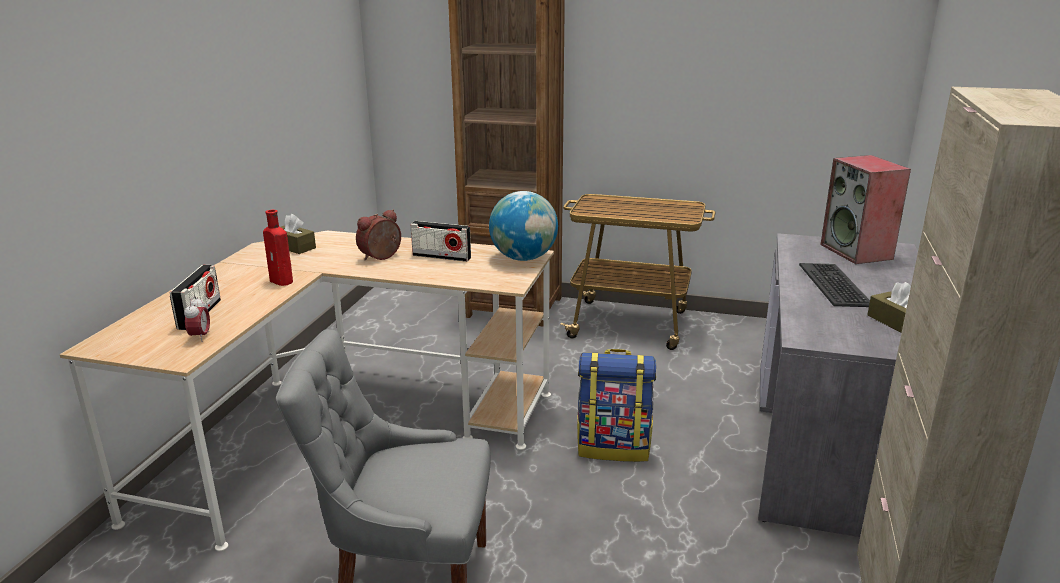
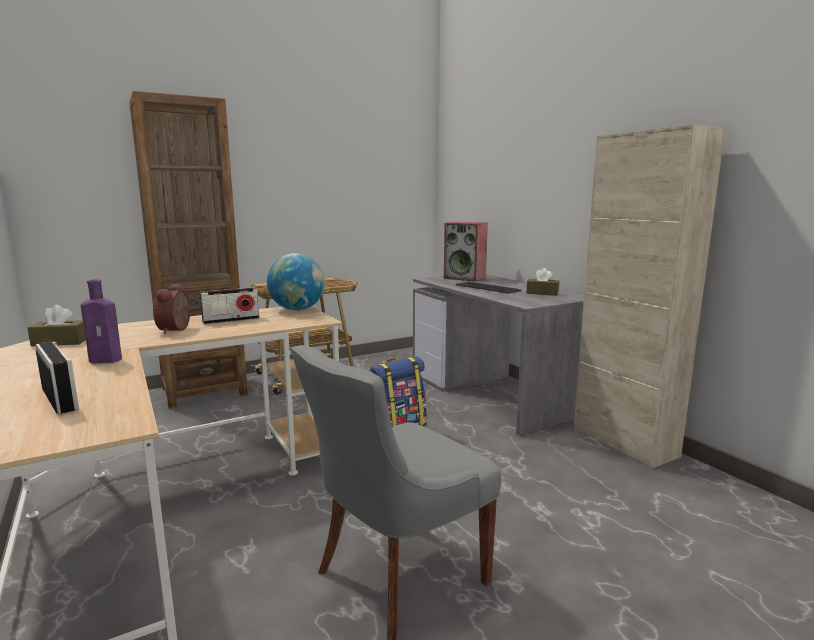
camera: 45 degrees left, 10 degrees down
alarm clock [184,296,210,342] -> none
red bottle [263,210,293,286] -> purple bottle [81,279,122,364]

